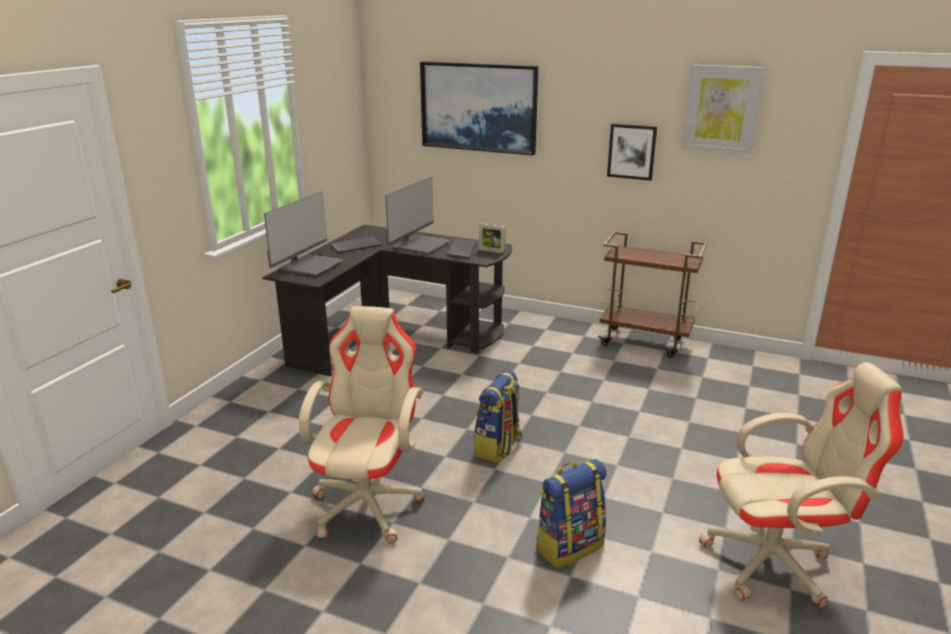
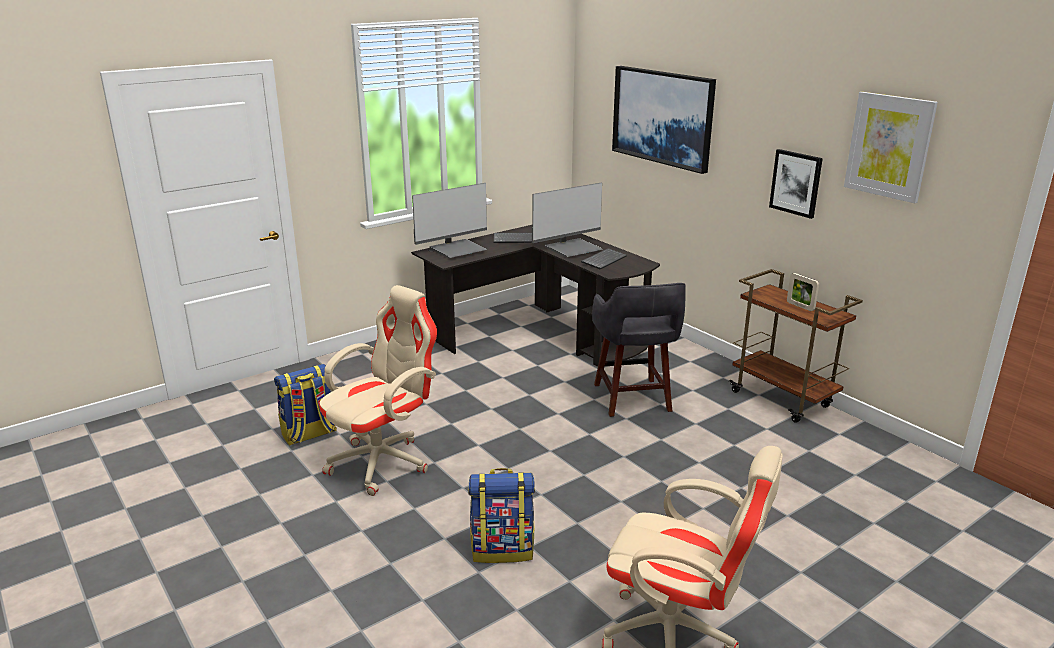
camera: 30 degrees right, 0 degrees up
backpack [474,370,522,463] -> backpack moved to [274,364,337,446]
picture frame [479,223,505,253] -> picture frame moved to [787,273,819,311]
none -> grey stool [592,283,686,417]

